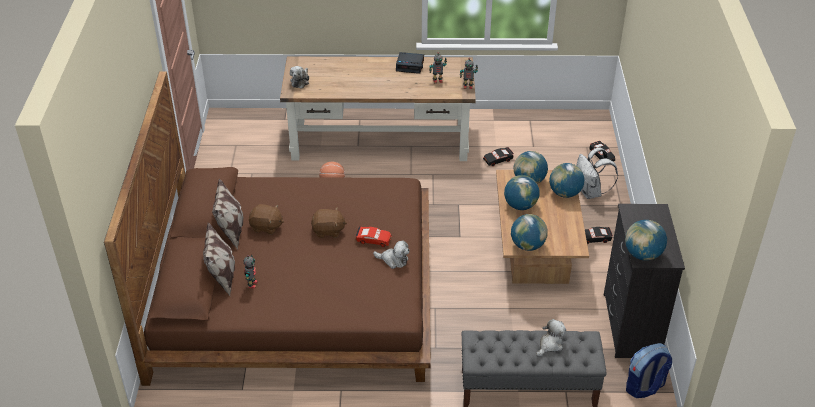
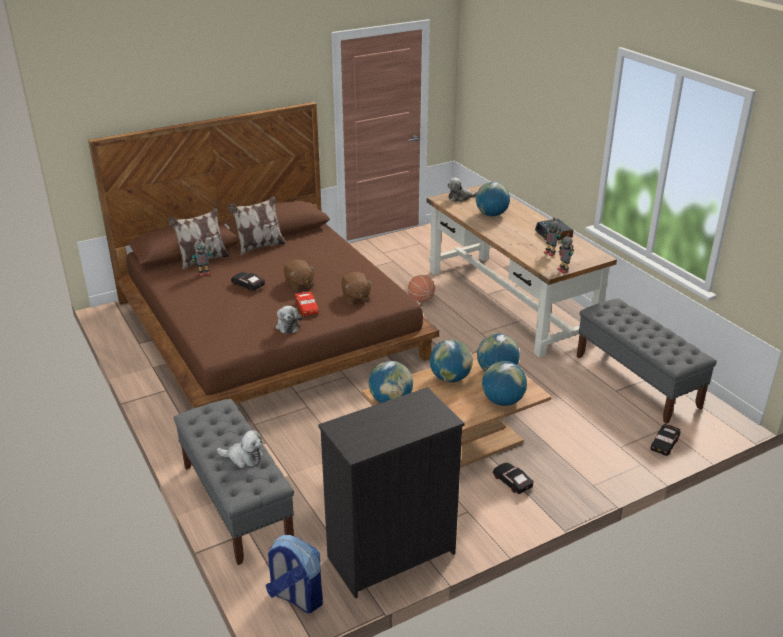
camera: 60 degrees right, 10 degrees down
brown plush toy [249,204,284,235] -> brown plush toy moved to [341,272,372,304]
black toy car [483,147,514,166] -> black toy car moved to [231,272,265,291]
white backpack [576,147,618,199] -> none
globe [625,220,667,261] -> globe moved to [476,182,510,216]
none -> grey bench [577,298,717,424]

